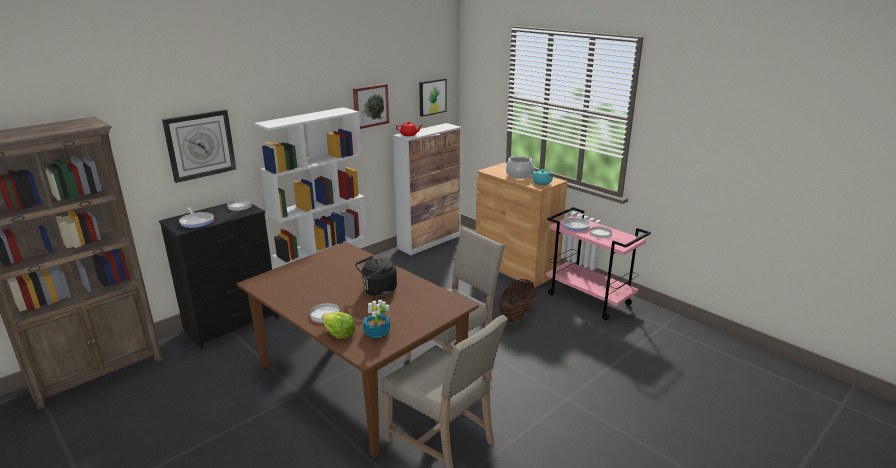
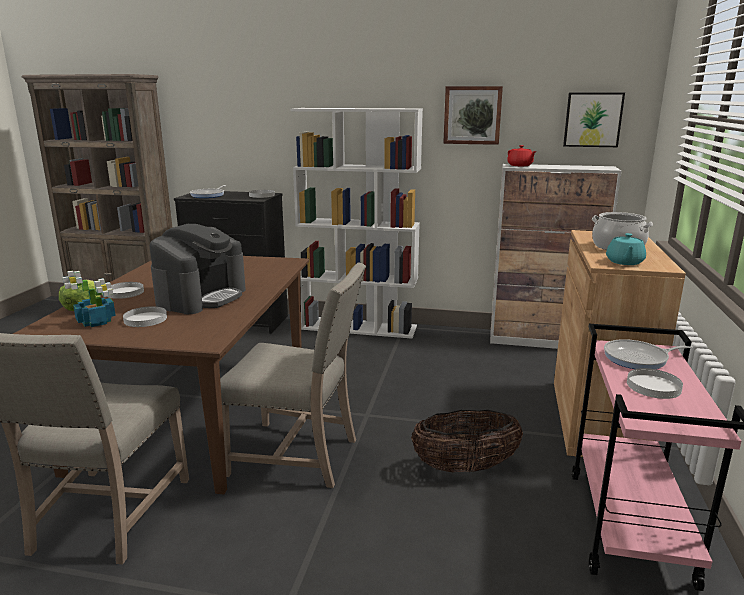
camera: 55 degrees right, 5 degrees down
wall clock [162,110,237,183] -> none
black kettle [355,256,397,296] -> coffee machine [149,224,246,314]
none -> white plate [123,306,167,327]

